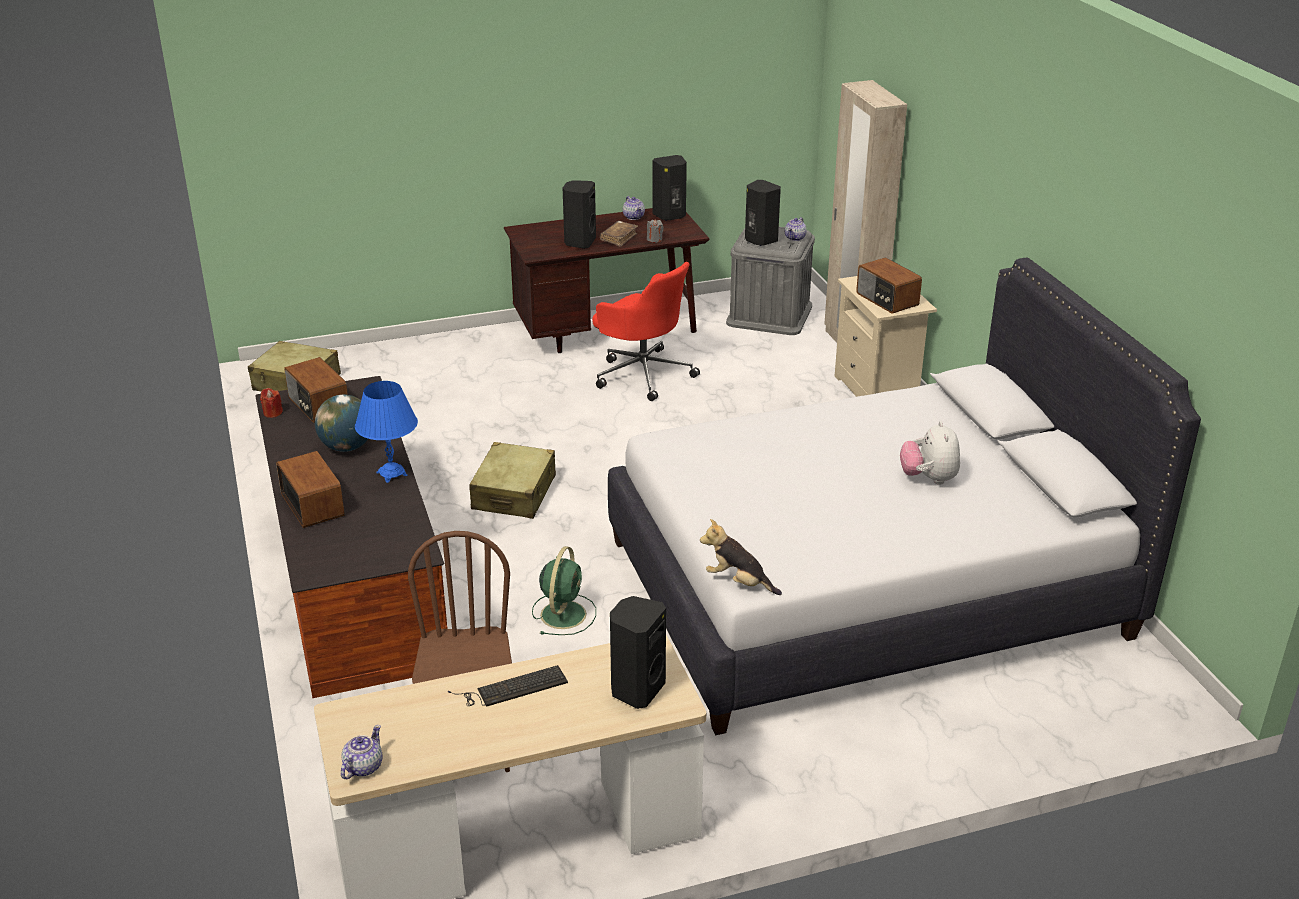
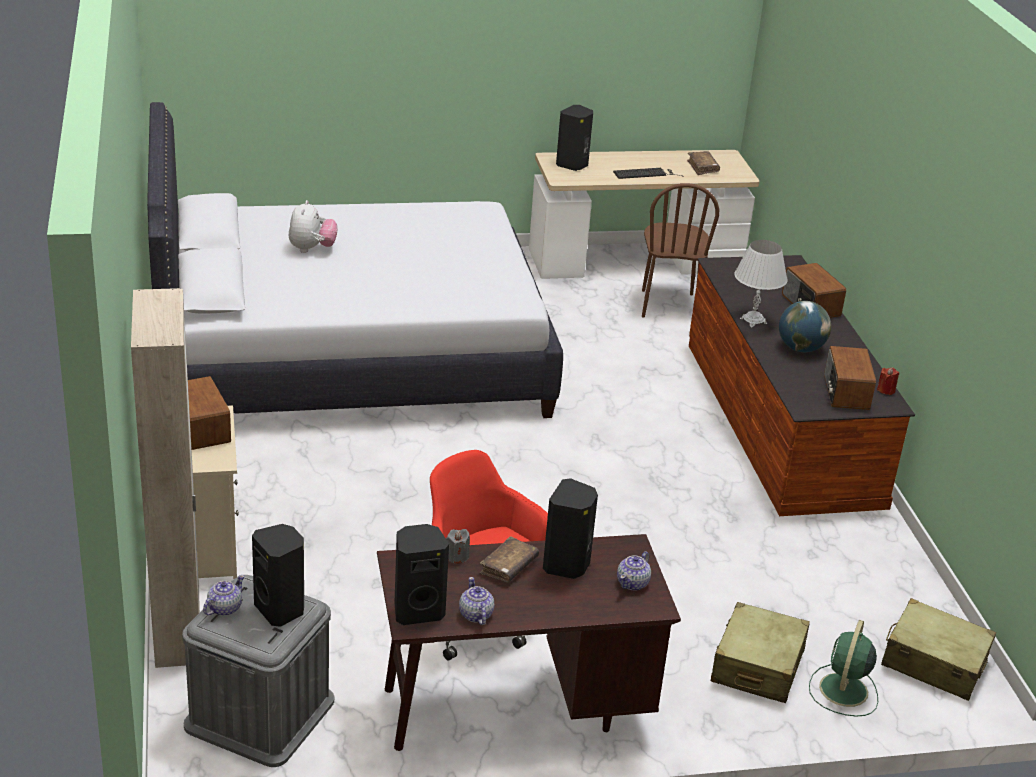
camera: 175 degrees left, 0 degrees up
radio [284,357,348,423] -> radio turned 150 degrees counterclockwise [824,346,876,410]
teapot [341,725,383,779] -> teapot moved to [617,551,651,590]
blue table lamp [355,381,418,483] -> white table lamp [734,240,788,328]
beige suitcase [469,442,556,519] -> beige suitcase moved to [711,602,810,703]
green fan [532,546,596,635] -> green fan moved to [809,620,878,717]
plush toy [700,519,782,595] -> none
none -> brown book [687,151,720,175]

